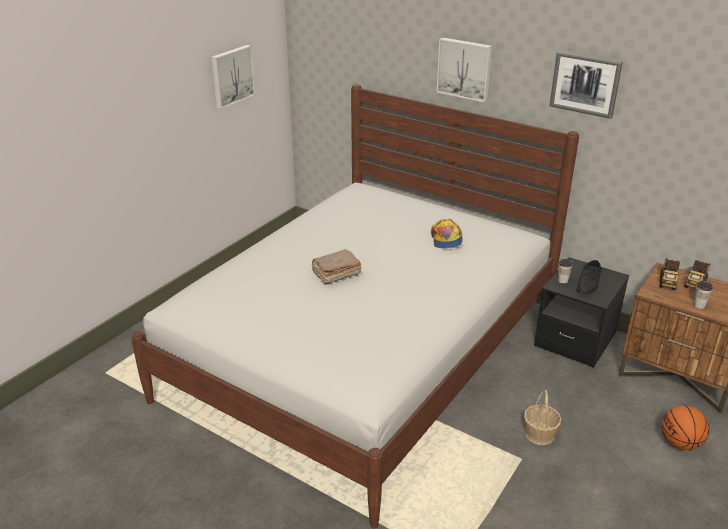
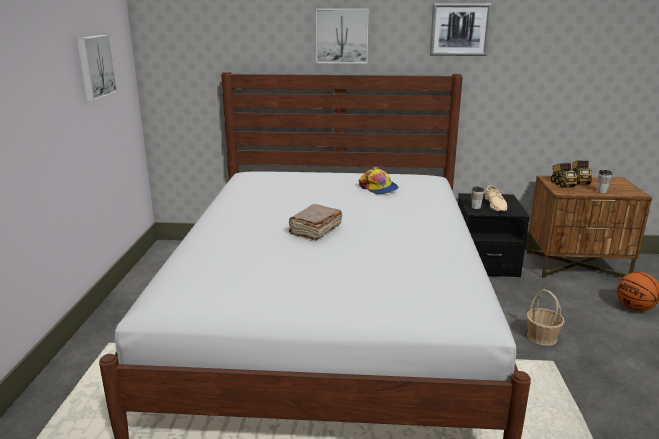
camera: 30 degrees left, 10 degrees down
black shoe [576,260,602,295] -> beige shoe [485,185,507,211]

